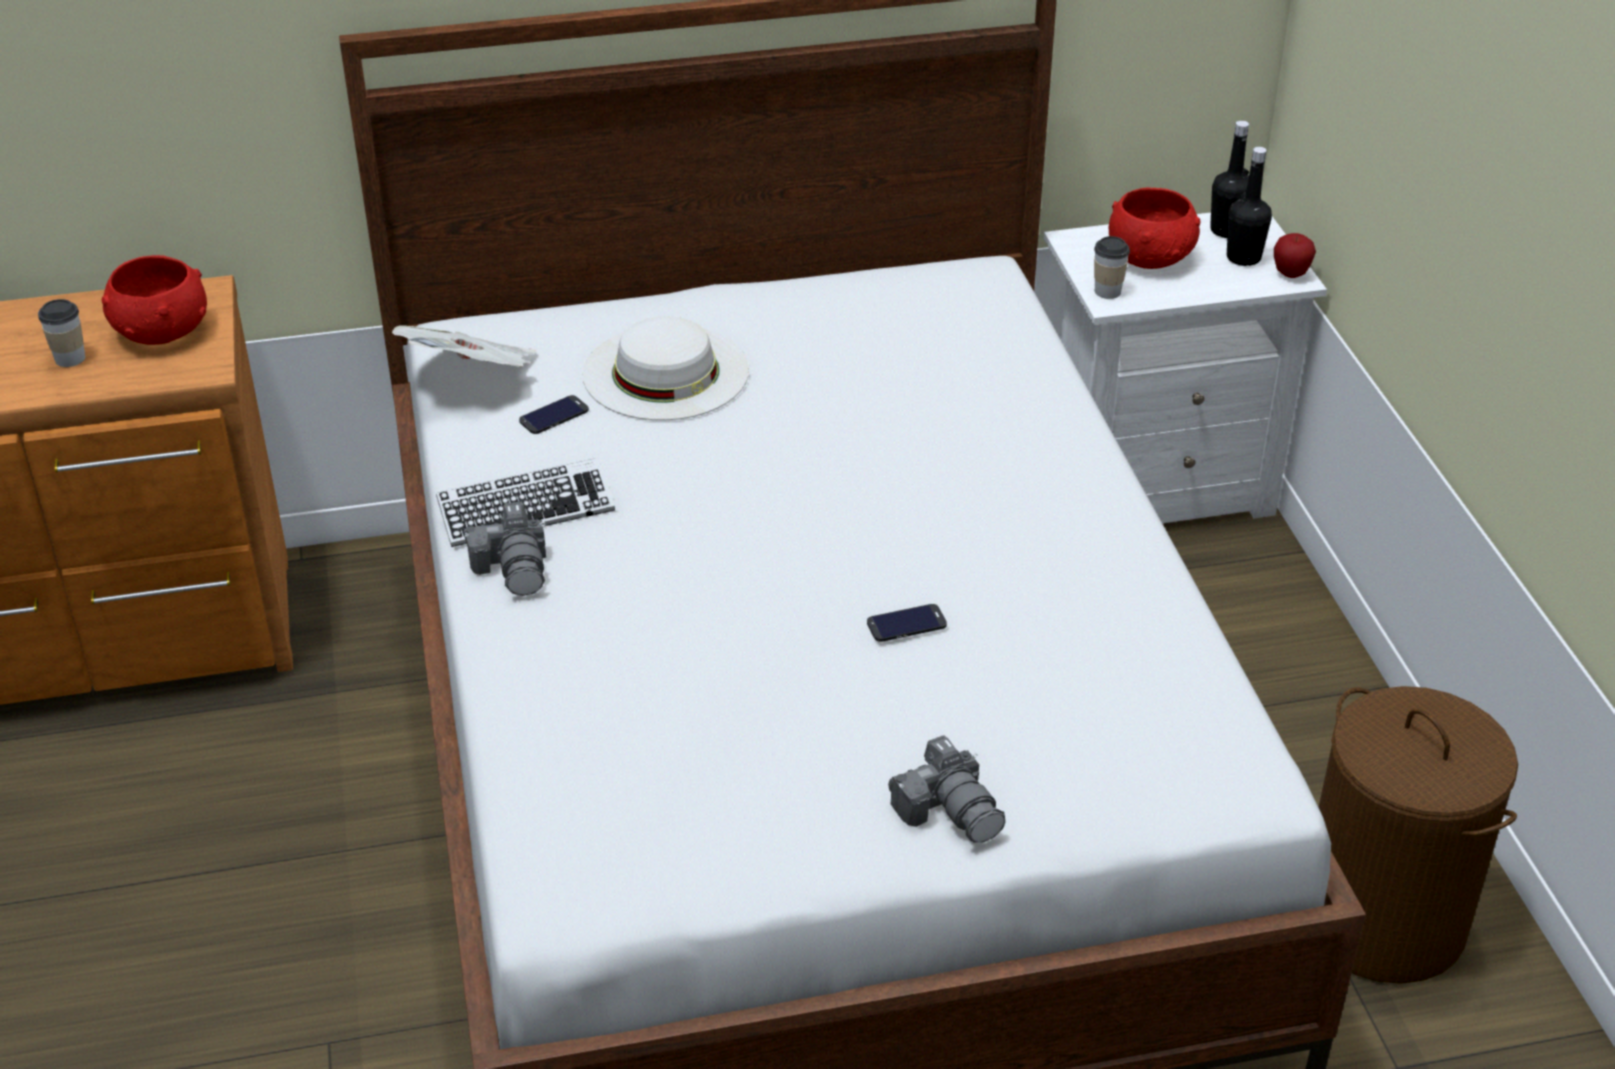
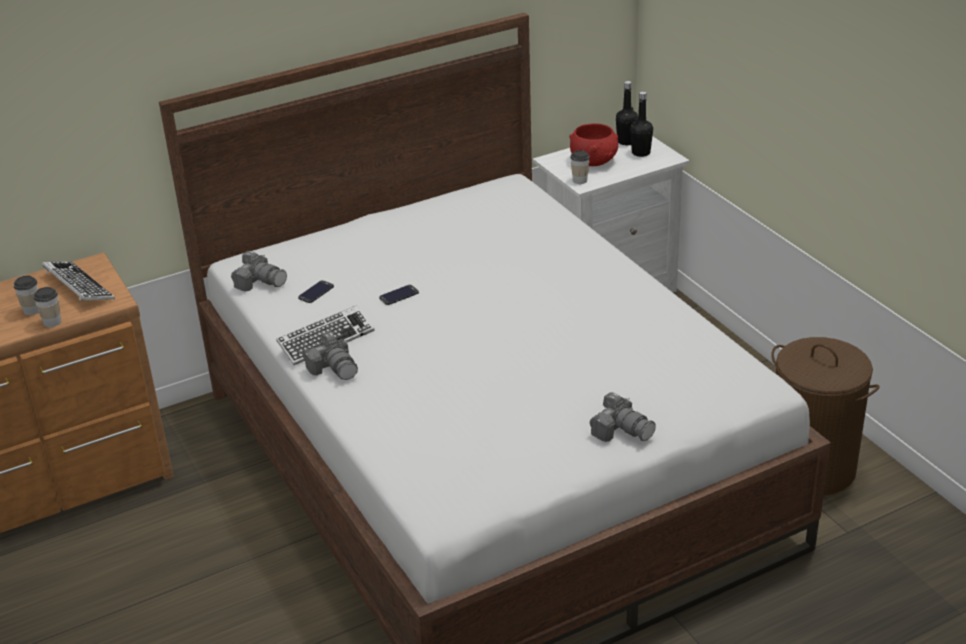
camera: 15 degrees left, 5 degrees down
red bowl [101,255,207,345] -> keyboard [42,261,115,301]
newspaper [392,325,536,367] -> camera [231,251,287,292]
white hat [582,316,749,420] -> none
phone [867,604,947,642] -> phone moved to [379,285,419,305]
apple [1274,233,1316,278] -> none
none -> cup [34,287,61,327]

